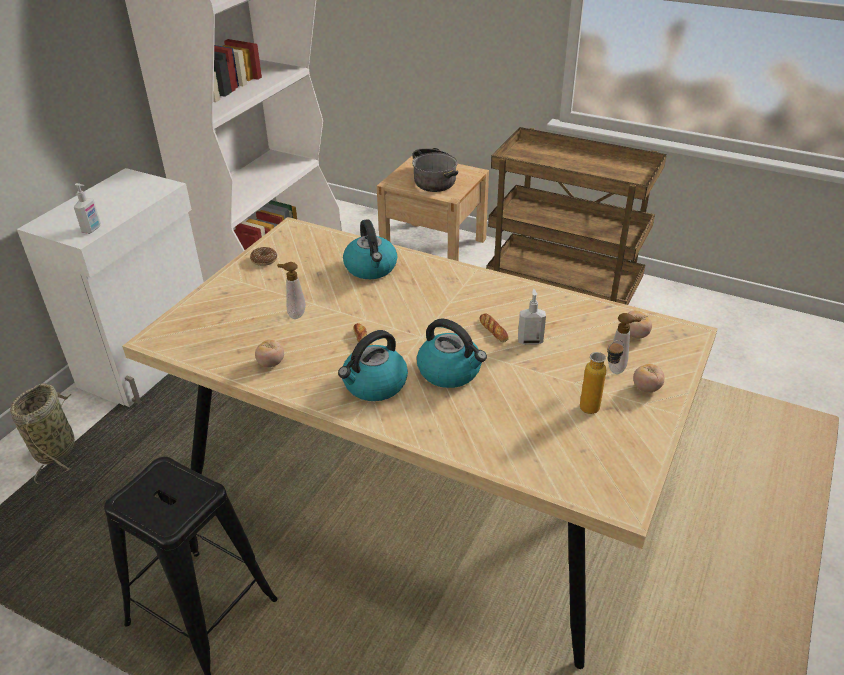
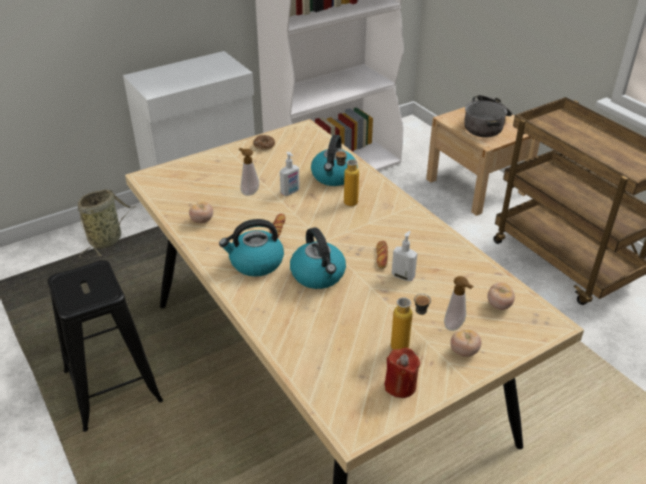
camera: 30 degrees right, 0 degrees up
soap dispenser [74,183,101,234] -> soap dispenser moved to [280,152,300,196]
none -> bottle [336,148,359,206]
none -> red candle [385,348,420,398]

